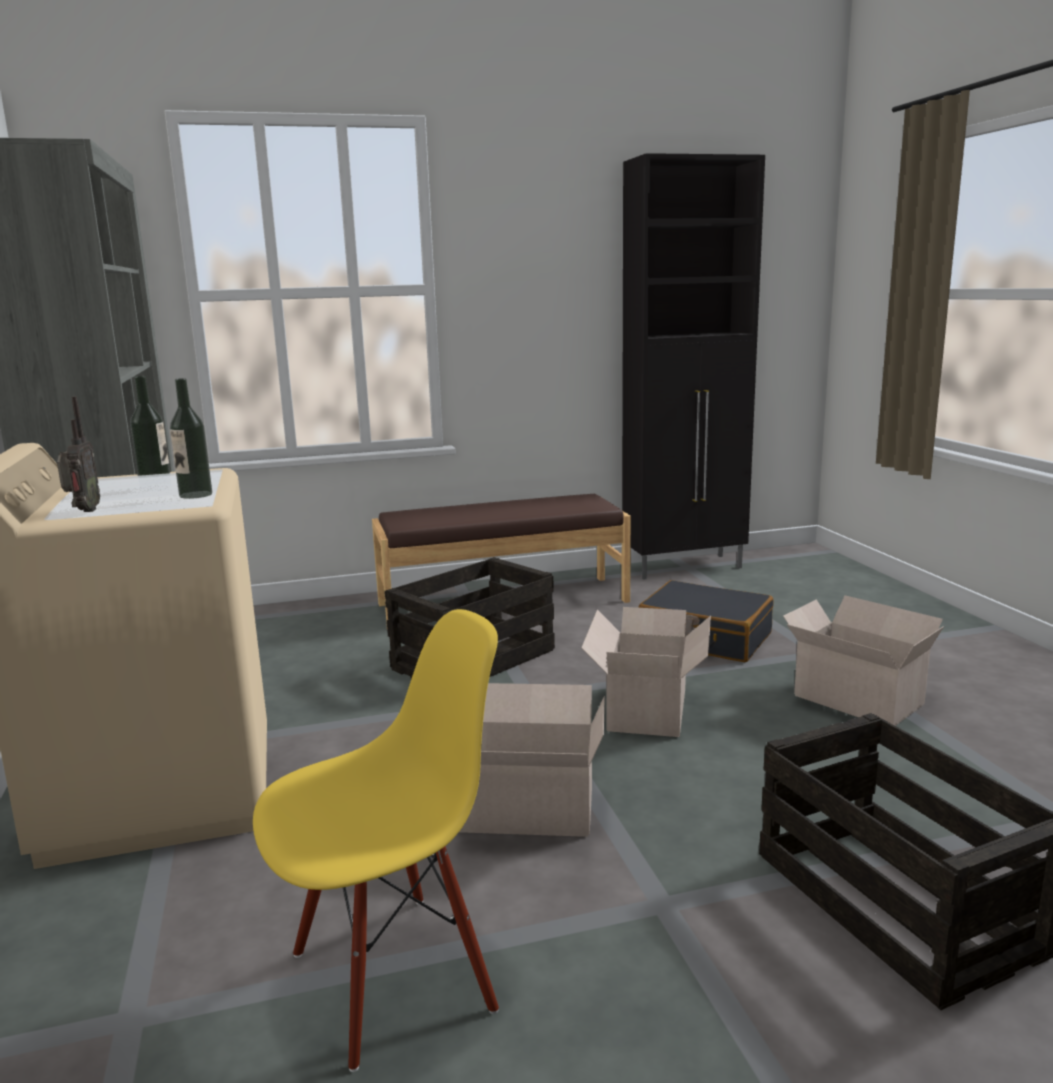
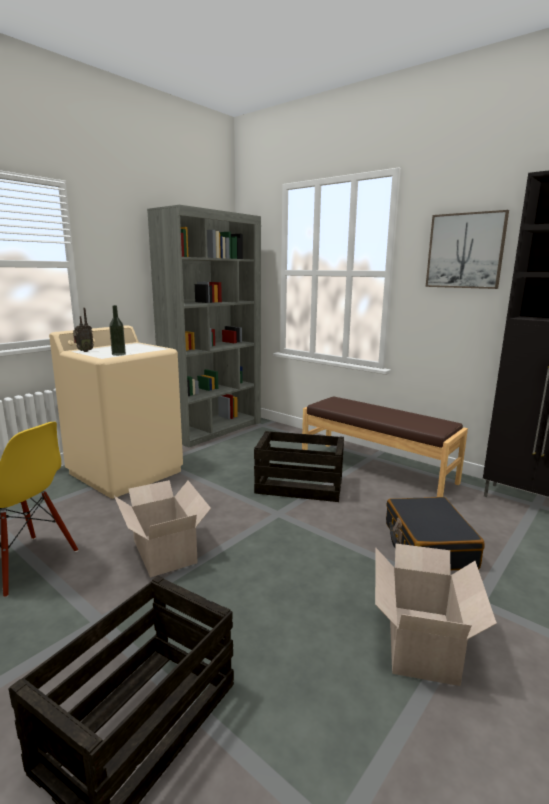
camera: 55 degrees right, 0 degrees up
bottle [130,376,172,491] -> none
cardboard box [581,607,711,737] -> none
none -> picture [425,210,509,289]

